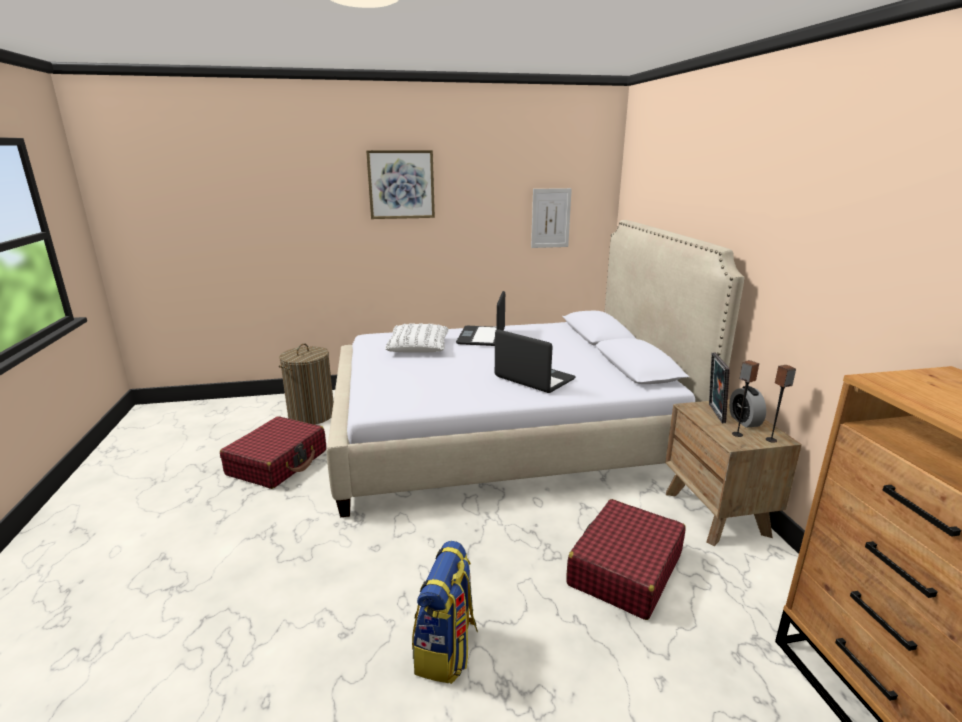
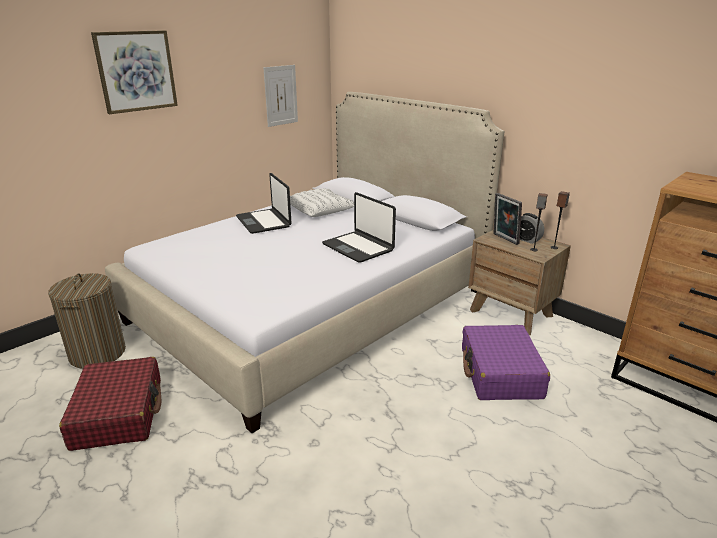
camera: 35 degrees left, 5 degrees up
white pillow [385,323,448,353] -> white pillow moved to [290,188,354,217]
backpack [412,541,478,684] -> none
laptop [495,329,576,393] -> laptop turned 135 degrees counterclockwise [322,192,396,263]
red suitcase [566,499,686,620] -> purple suitcase [462,325,550,400]

